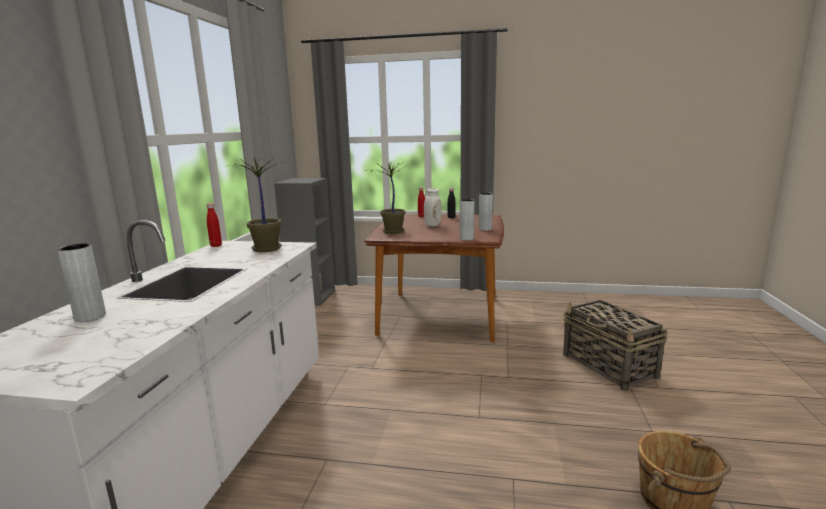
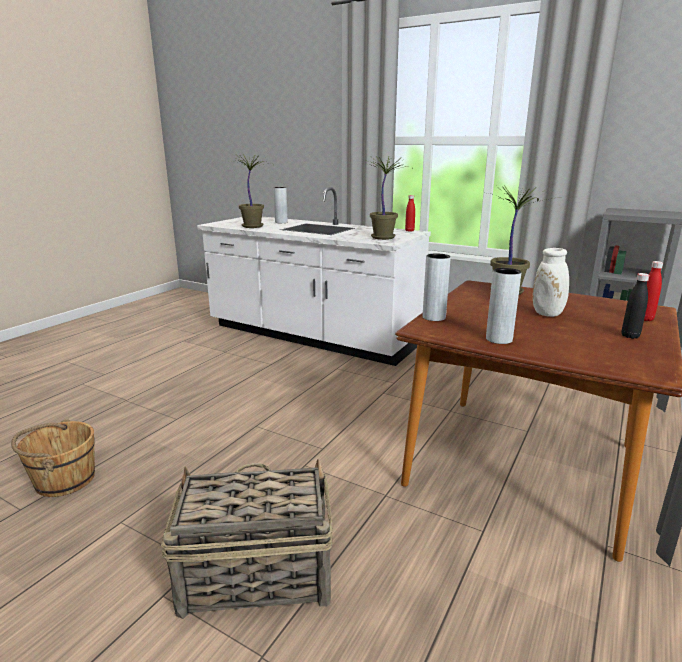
camera: 110 degrees right, 5 degrees up
none -> potted plant [232,154,272,228]

